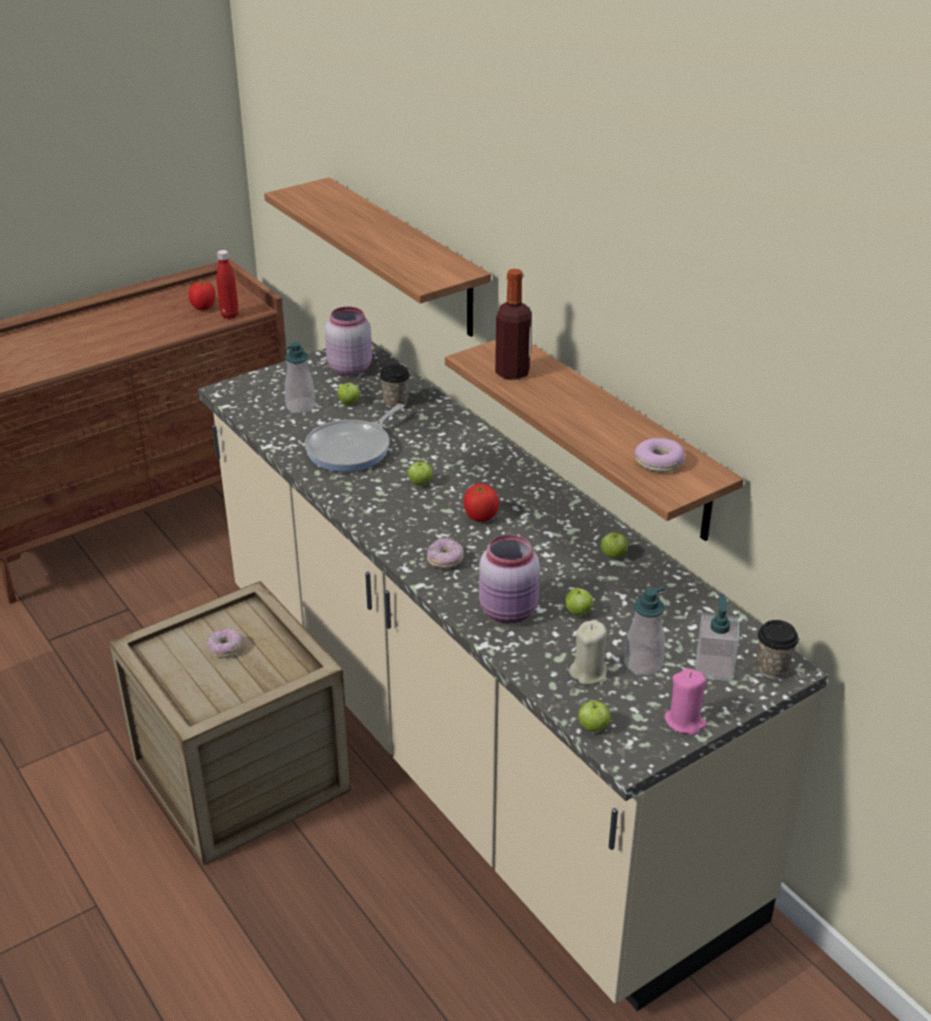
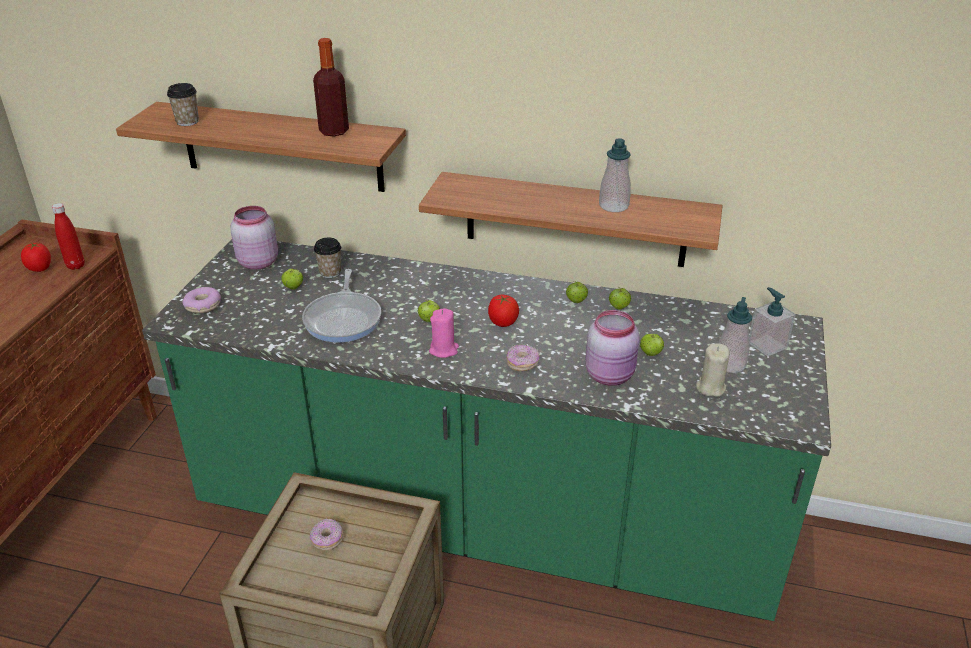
camera: 40 degrees left, 0 degrees up
beige counter [198,342,828,1011] -> green counter [142,239,831,621]
soap dispenser [285,342,316,413] -> soap dispenser moved to [599,138,631,212]
bottle [495,269,532,380] -> bottle moved to [313,38,349,137]
apple [578,701,610,732] -> apple moved to [566,281,588,303]
donut [635,438,685,472] -> donut moved to [183,287,221,313]
pink candle [664,668,707,735] -> pink candle moved to [429,309,459,358]
cup [757,620,799,679] -> cup moved to [167,83,199,126]

